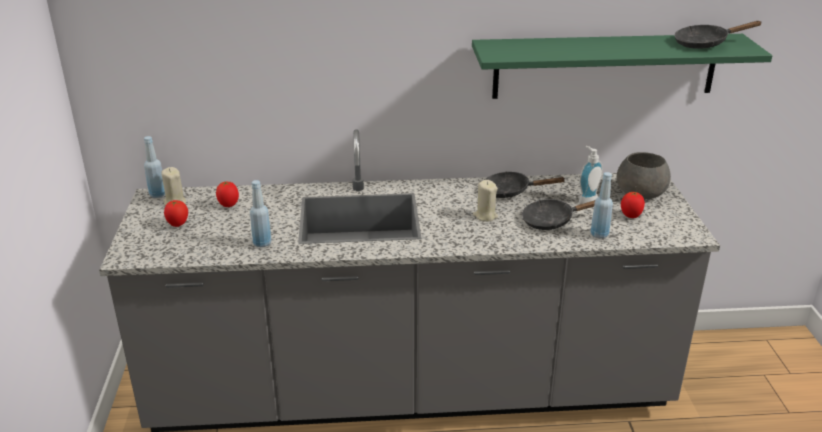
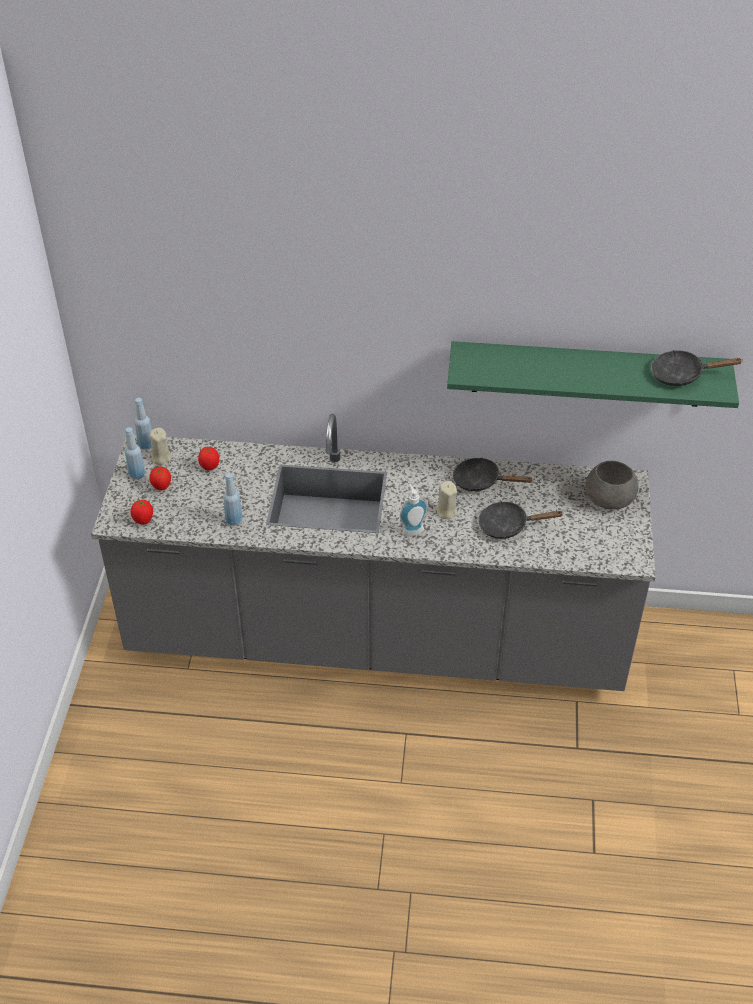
camera: 10 degrees right, 15 degrees up
soap dispenser [579,146,603,204] -> soap dispenser moved to [400,484,428,536]
blue bottle [590,172,613,238] -> blue bottle moved to [125,427,145,480]
tomato [621,191,645,218] -> tomato moved to [130,500,153,525]

